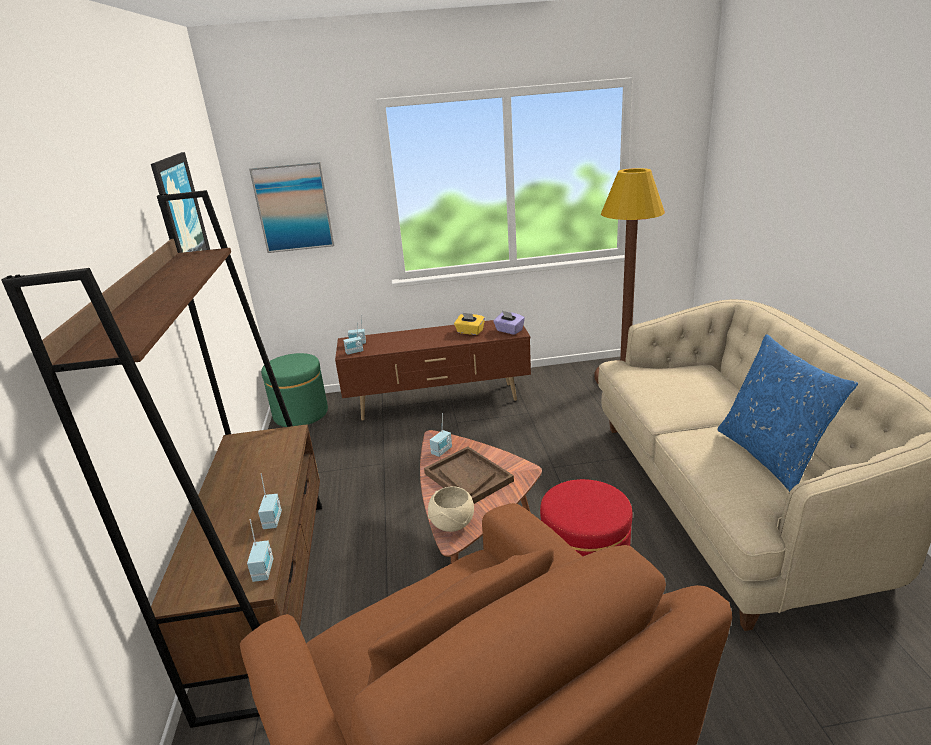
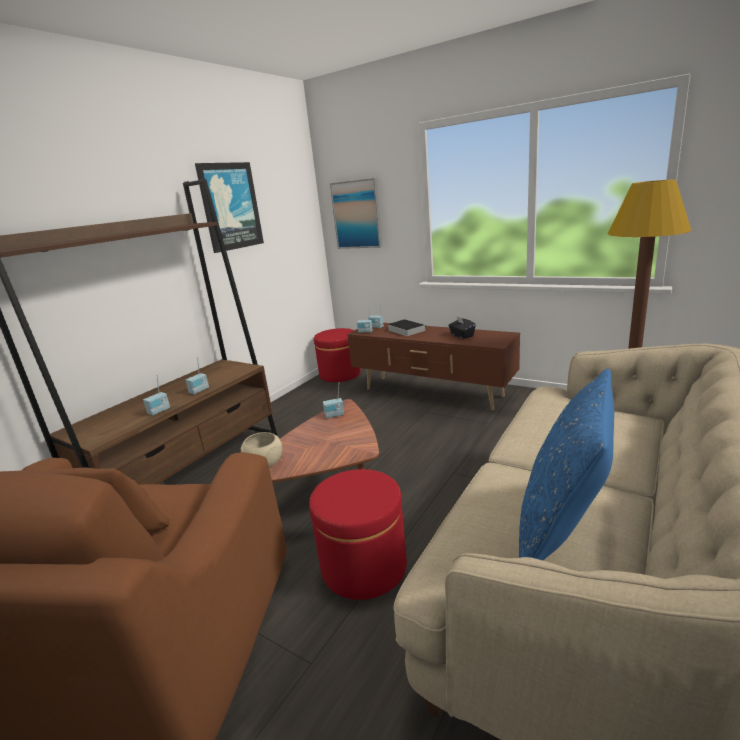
camera: 40 degrees right, 5 degrees down
radio [247,519,273,582] -> radio moved to [186,357,209,394]
green ottoman [261,353,328,427] -> red ottoman [314,328,361,382]
brown tray [424,446,514,504] -> none
yellow tissue box [454,312,485,335] -> black tissue box [448,317,476,339]
purple tissue box [493,311,525,335] -> none
none -> book [387,319,426,336]

